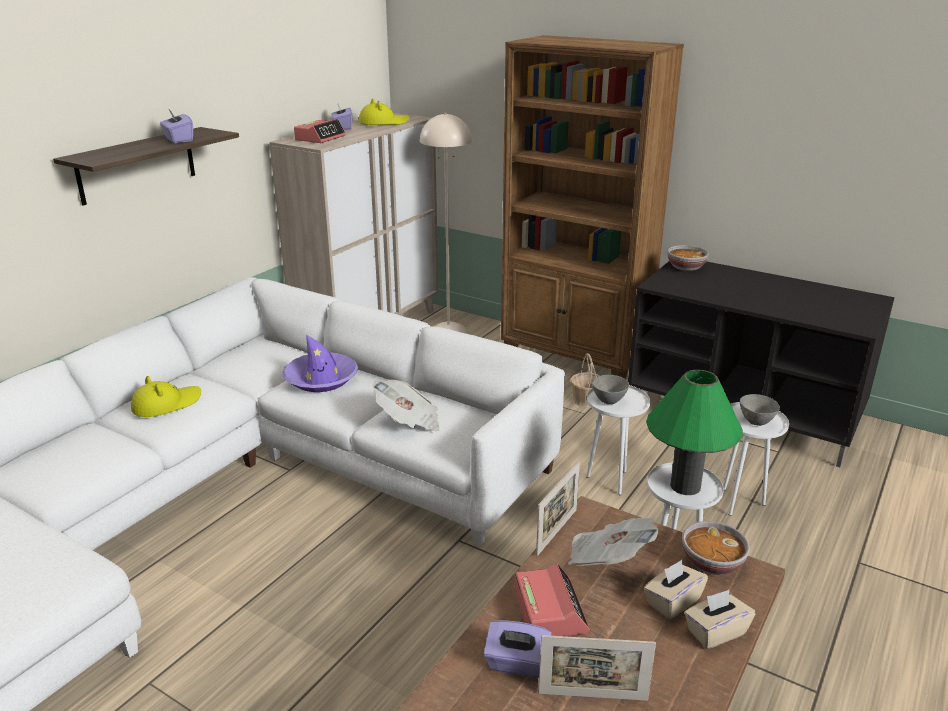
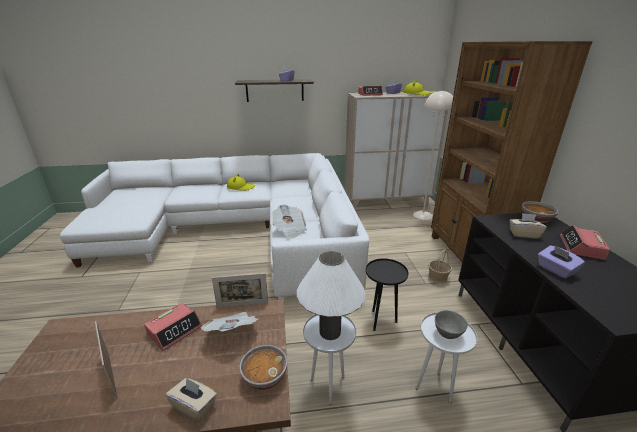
camera: 50 degrees right, 0 degrees up
purple hat [282,335,358,392] -> none
purple tissue box [484,620,552,678] -> purple tissue box moved to [538,245,585,279]
white side table [586,385,650,495] -> black side table [366,259,409,331]
grey bowl [592,375,629,404] -> none
beige tissue box [644,560,708,619] -> beige tissue box moved to [510,213,547,239]
green table lamp [646,370,743,495] -> white table lamp [297,251,366,340]
none -> alarm clock [560,225,610,260]

